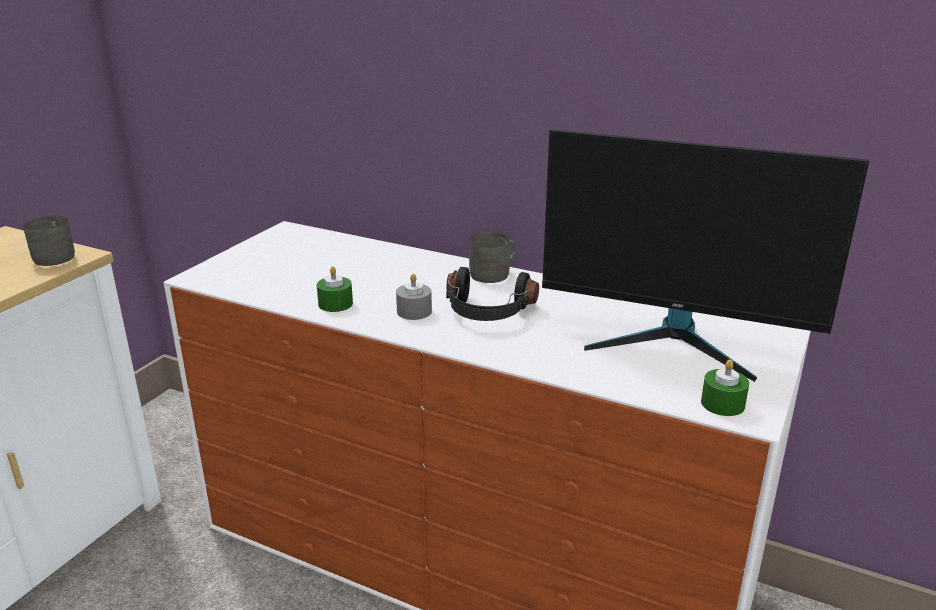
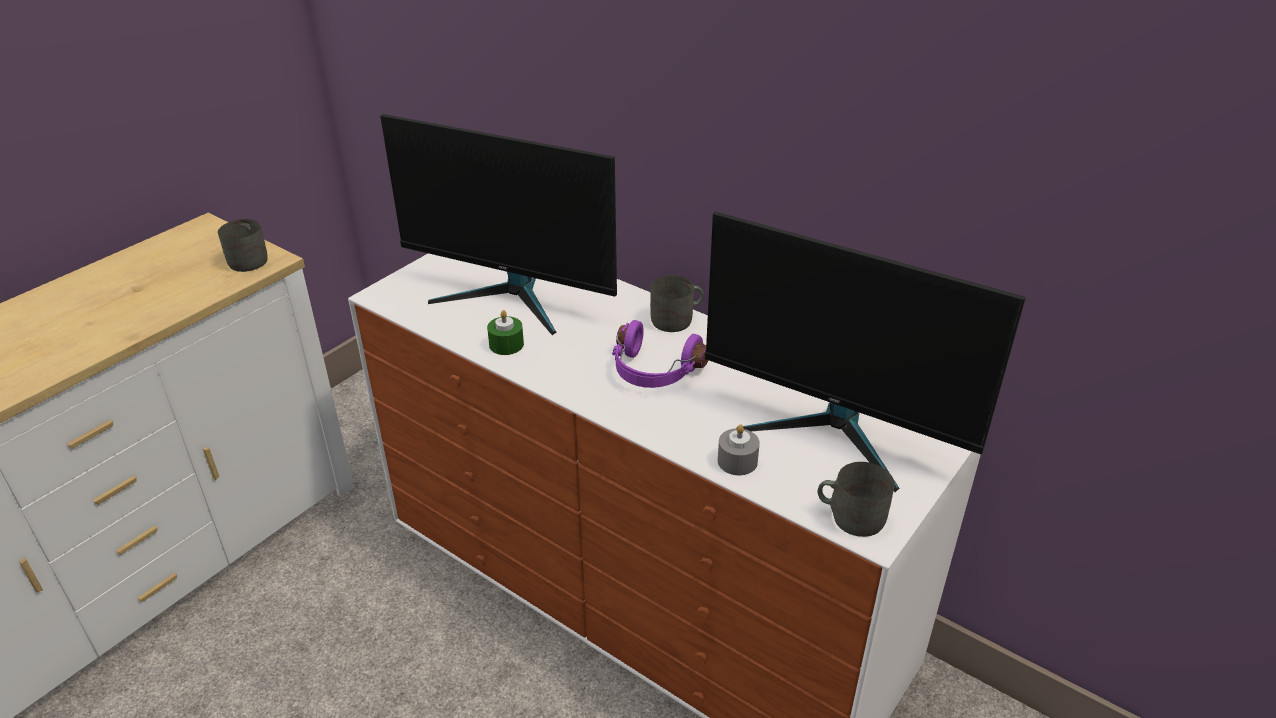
camera: 10 degrees right, 10 degrees up
grey candle [396,273,432,320] -> grey candle moved to [718,424,760,475]
black headphones [446,267,539,321] -> purple headphones [612,320,708,388]
green candle [701,360,749,416] -> grey mug [818,462,895,537]
none -> monitor [380,114,617,335]

